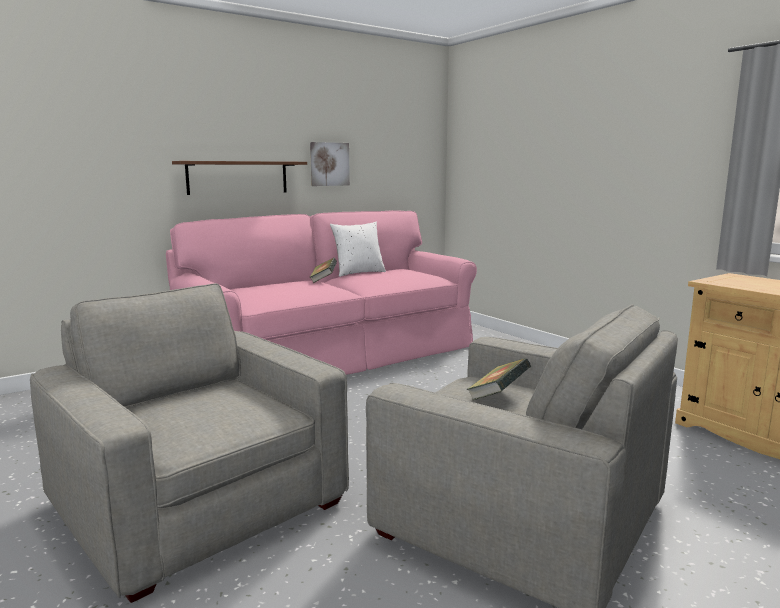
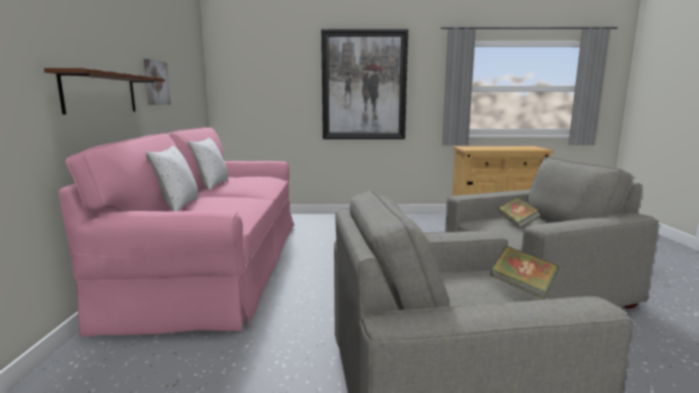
camera: 55 degrees left, 0 degrees up
book [310,258,337,283] -> book moved to [490,246,559,299]
none -> white pillow [146,145,198,211]
none -> picture [321,29,408,139]

